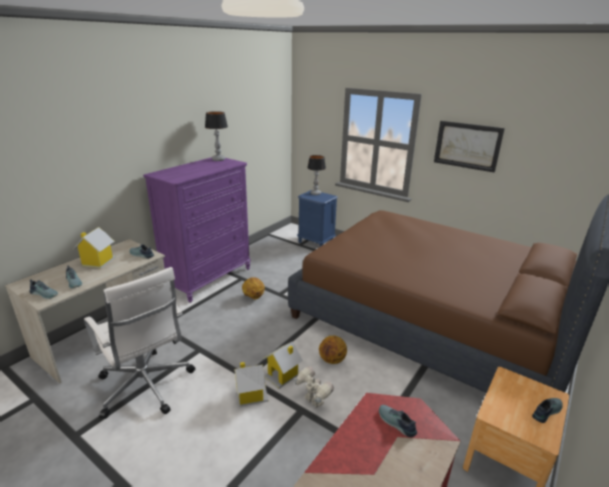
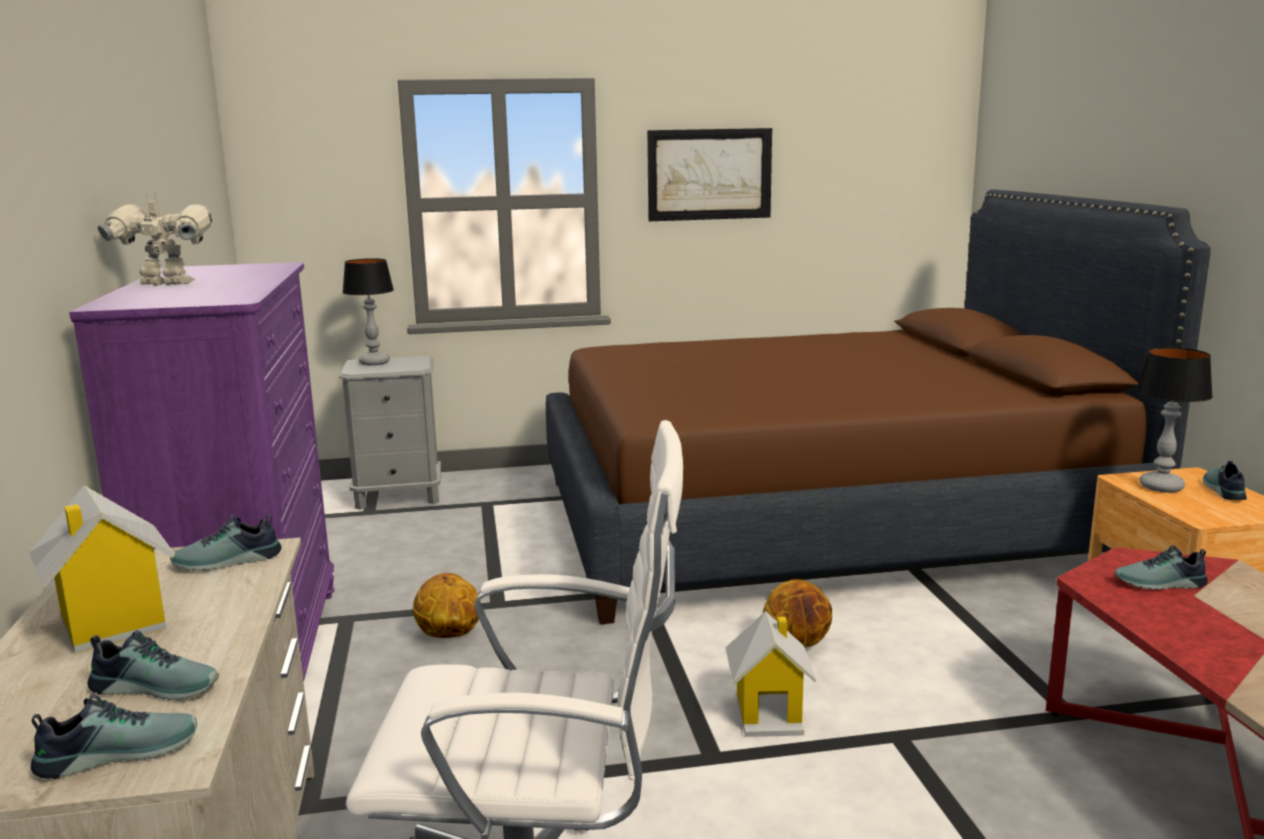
camera: 45 degrees left, 10 degrees down
table lamp [205,111,228,161] -> table lamp moved to [1136,347,1213,492]
toy house [234,362,268,407] -> none
toy robot [294,366,334,408] -> toy robot moved to [98,191,212,286]
blue nightstand [297,190,338,247] -> grey nightstand [339,356,441,510]

